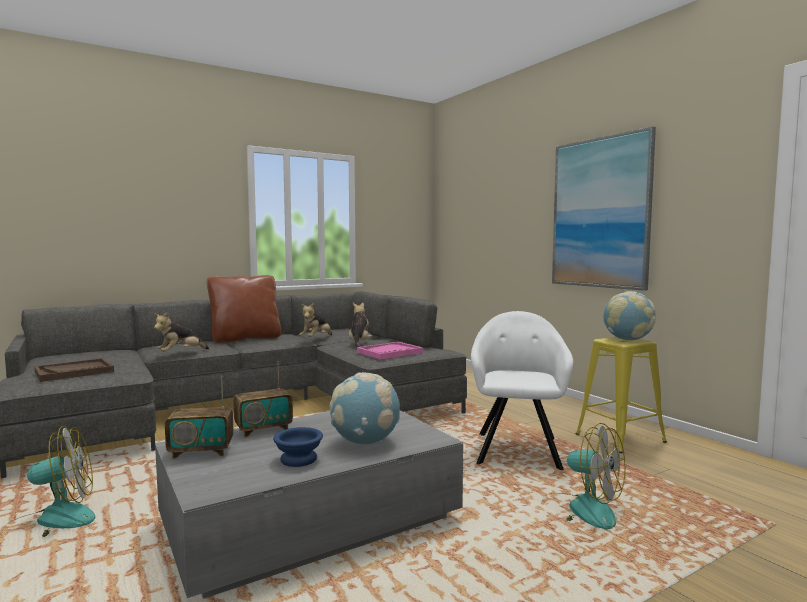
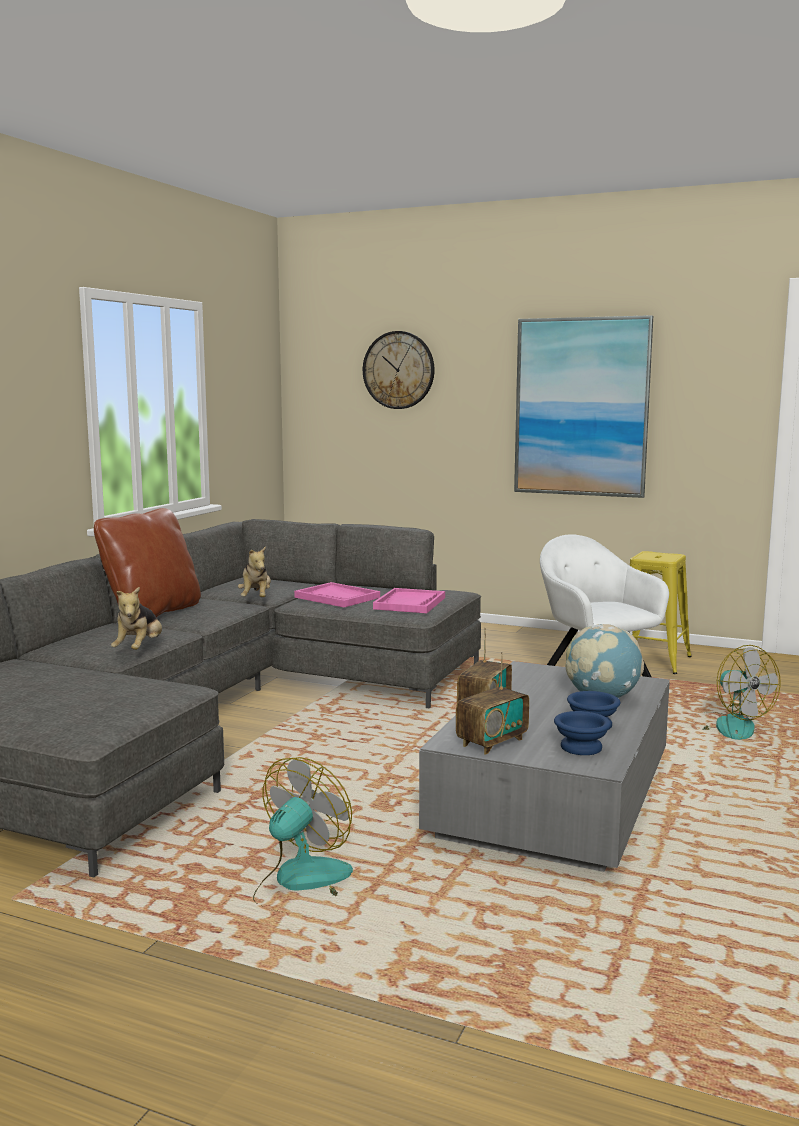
camera: 35 degrees left, 5 degrees up
brown tray [34,358,114,382] -> none
plush toy [349,303,372,348] -> pink tray [294,582,380,607]
fan [541,423,625,529] -> fan turned 60 degrees clockwise [703,645,781,740]
globe [603,291,656,340] -> none
none -> wall clock [363,331,434,409]
none -> blue bowl [554,711,611,755]

